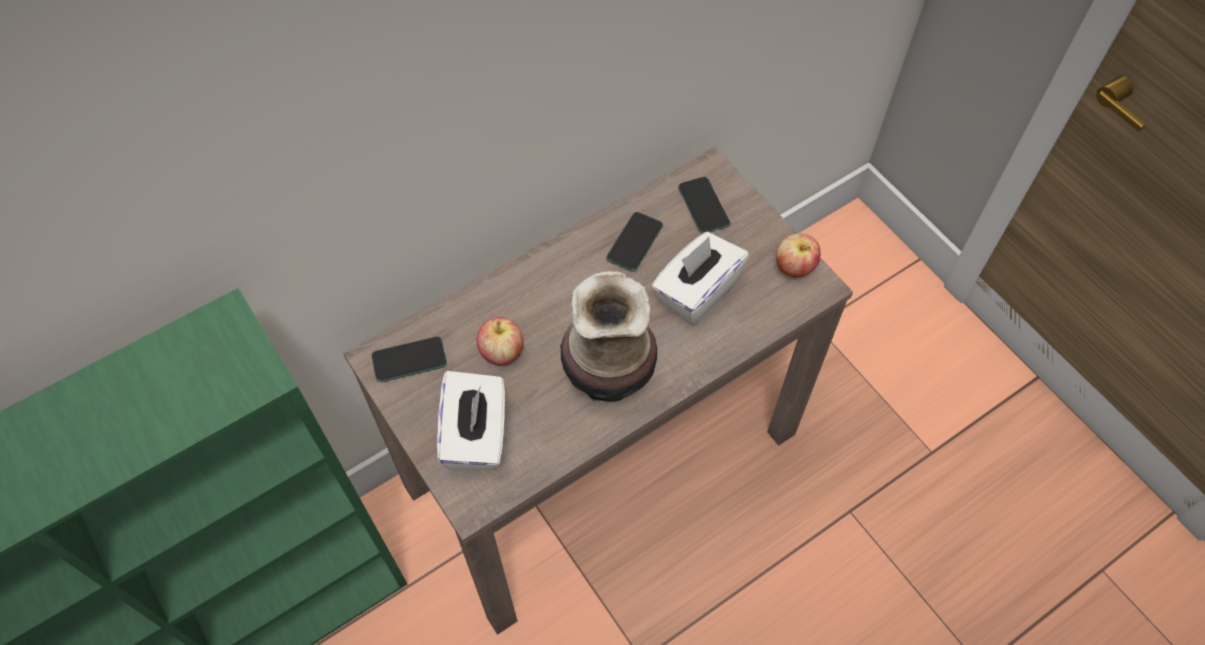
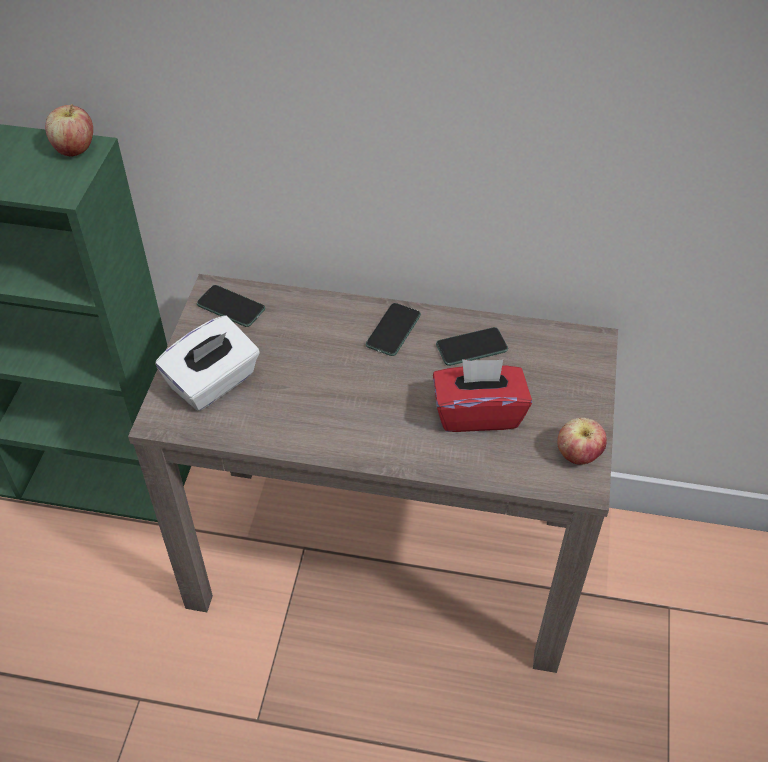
camera: 45 degrees right, 10 degrees down
apple [477,317,524,365] -> apple moved to [45,104,93,156]
vase [560,271,657,402] -> none
white tissue box [652,232,750,325] -> red tissue box [433,359,532,432]
phone [678,177,730,234] -> phone moved to [366,303,421,356]

